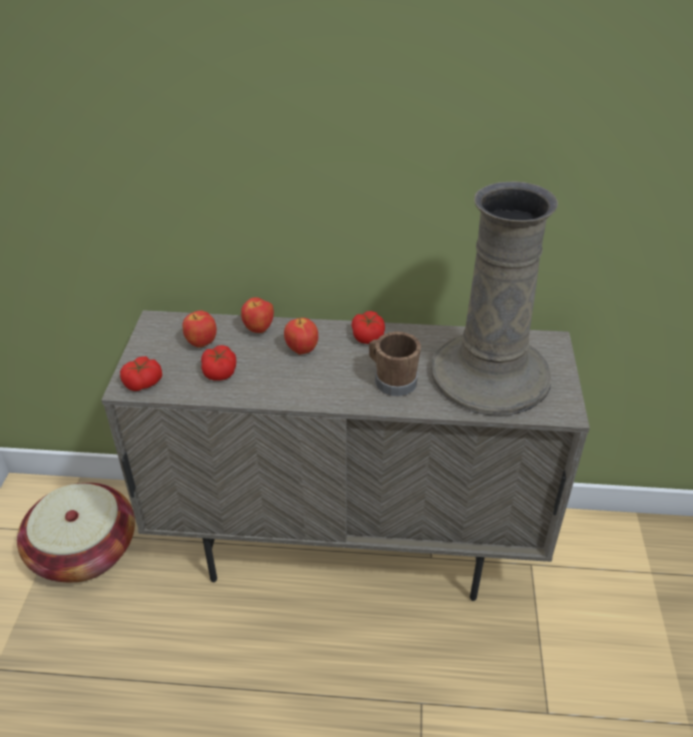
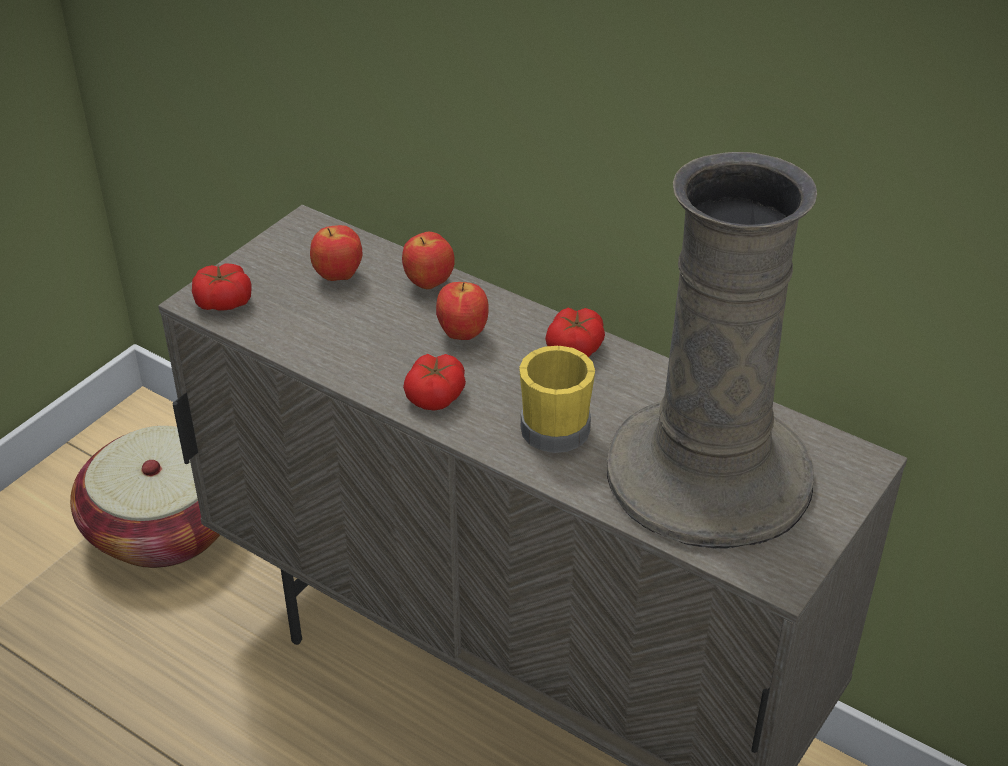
camera: 30 degrees right, 0 degrees up
tomato [201,345,236,381] -> tomato moved to [403,354,466,411]
brown mug [369,331,421,396] -> yellow mug [519,346,595,453]

